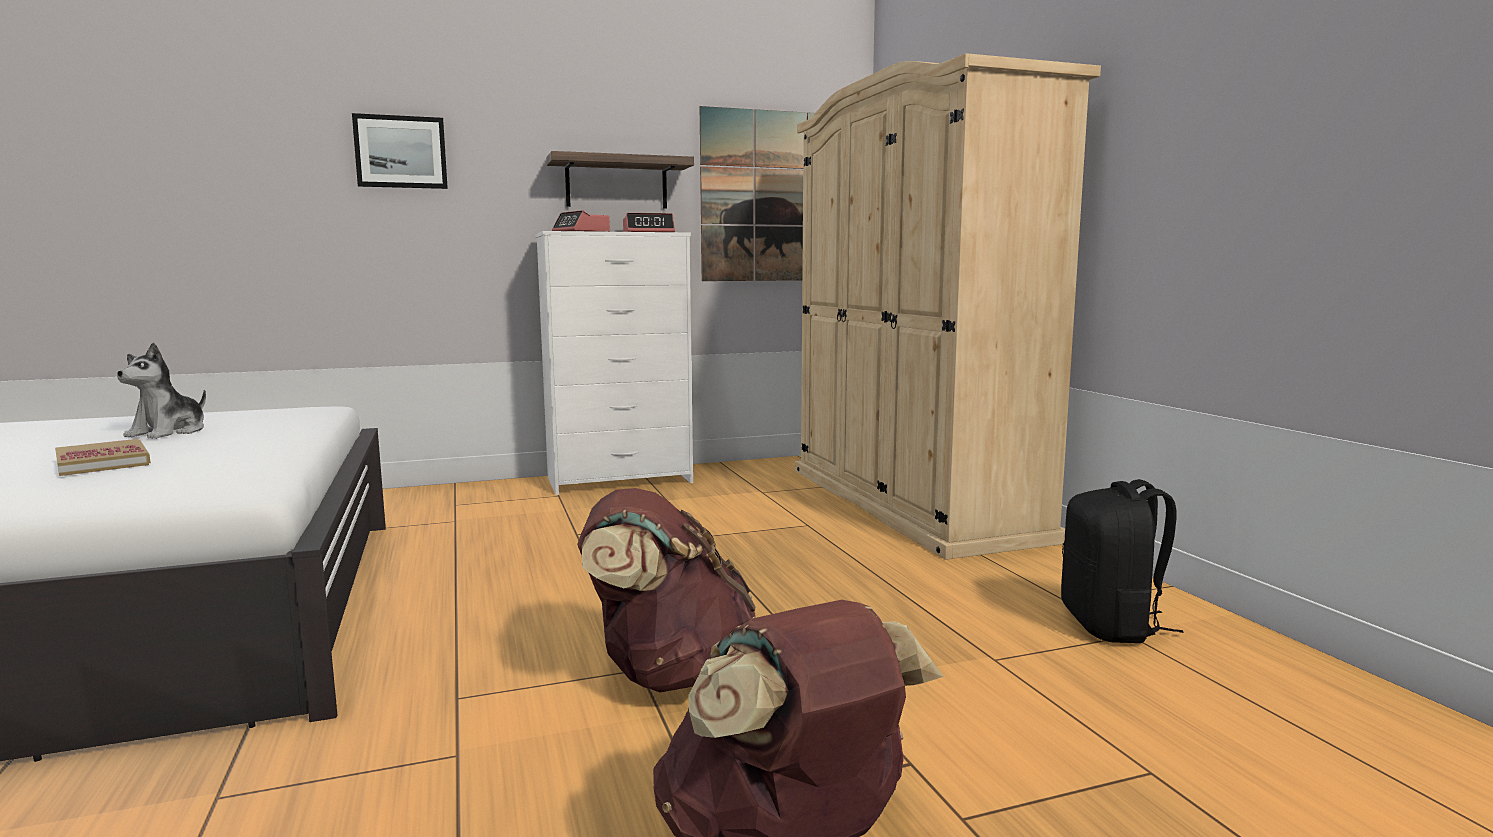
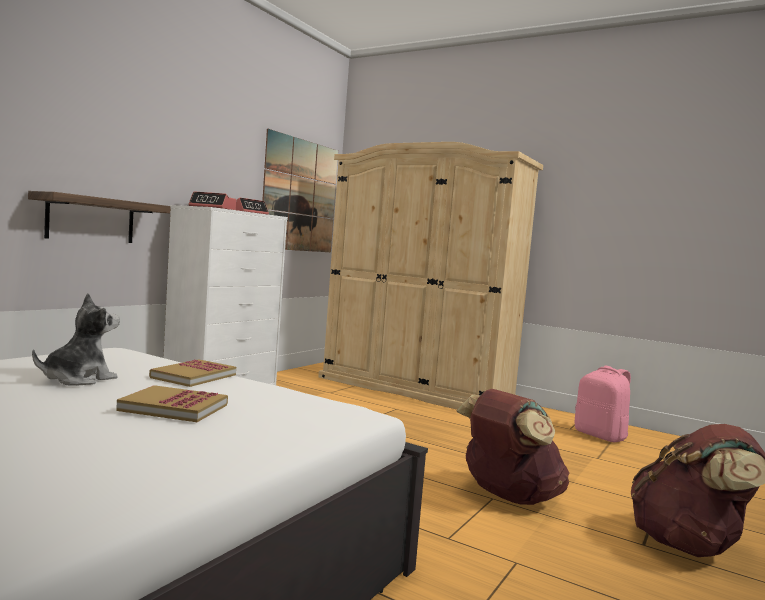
camera: 40 degrees left, 5 degrees down
plush toy [117,342,206,439] -> plush toy turned 120 degrees counterclockwise [32,293,120,386]
picture [352,113,448,189] -> none
shelf [546,151,694,209] -> shelf moved to [28,191,171,243]
black backpack [1061,479,1183,643] -> pink backpack [575,366,631,442]
none -> book [149,359,236,387]

